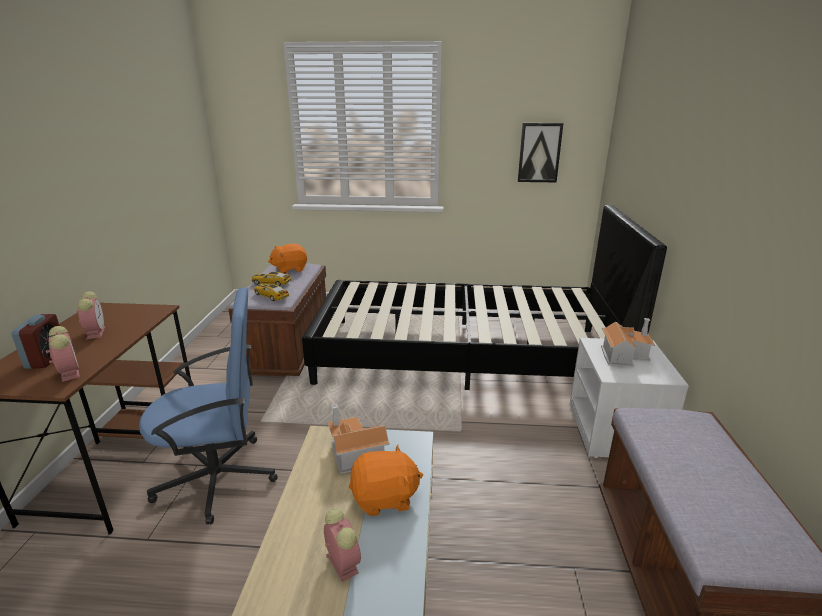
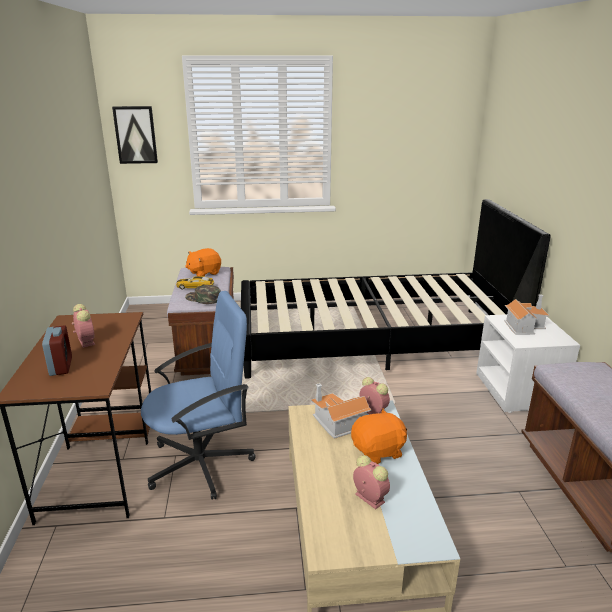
camera: 10 degrees left, 0 degrees up
alarm clock [46,326,80,382] -> alarm clock moved to [359,377,390,414]
toy car [254,284,289,301] -> green cap [185,285,221,304]
picture [518,123,563,182] -> picture moved to [112,106,158,164]

